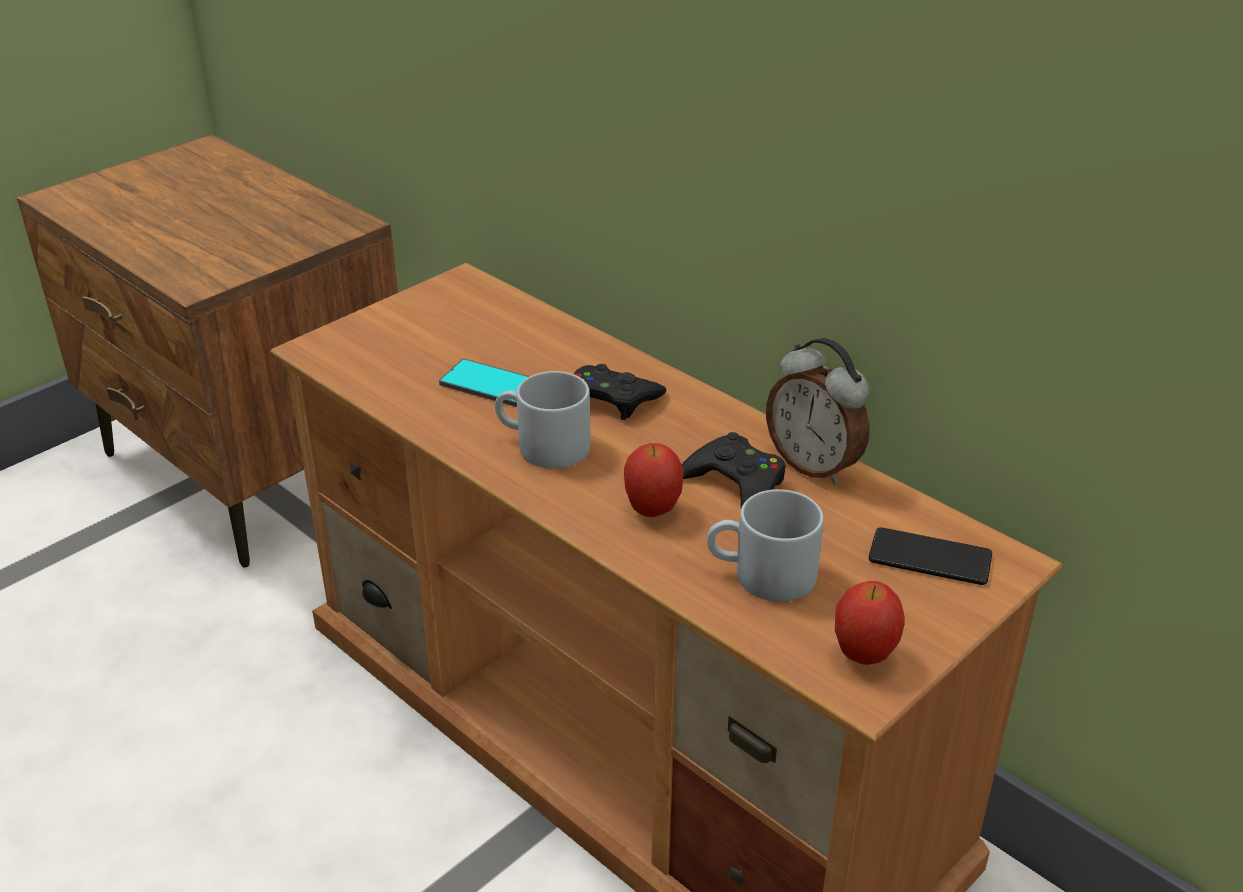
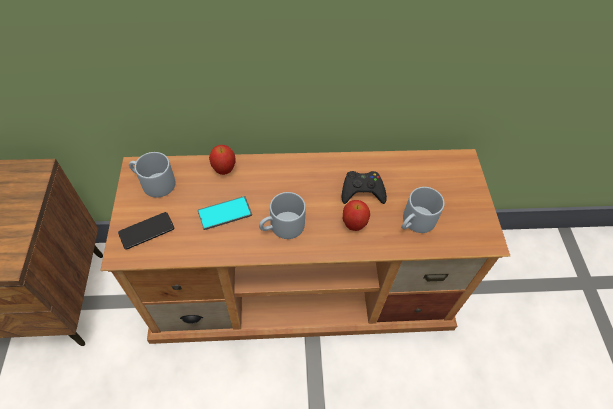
camera: 50 degrees left, 20 degrees up
black game controller [574,364,667,420] -> none
alarm clock [766,338,870,484] -> none
apple [835,581,905,665] -> apple moved to [209,145,236,175]
phone [868,527,992,585] -> phone moved to [118,212,174,250]
none -> grey mug [129,152,175,198]

